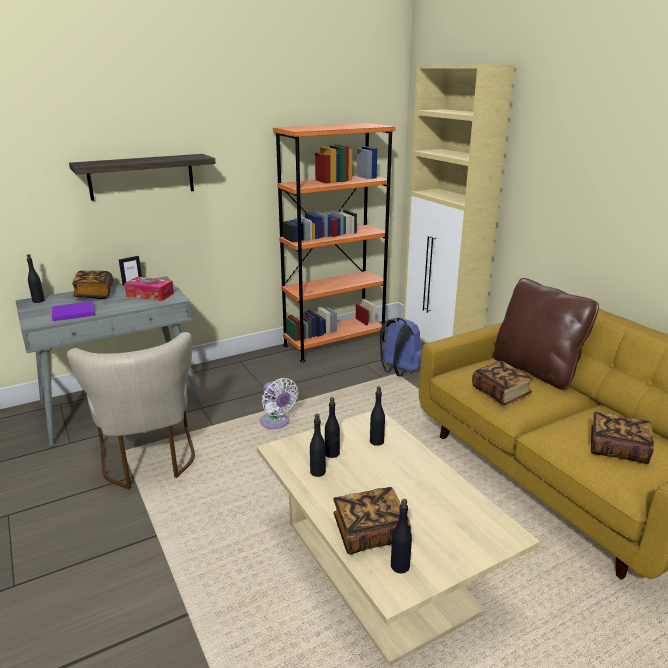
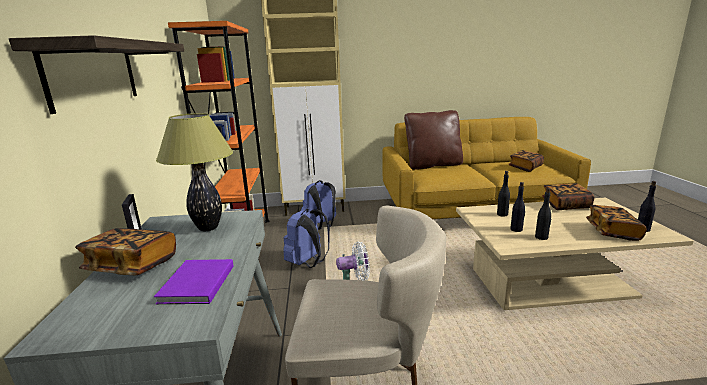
camera: 65 degrees left, 5 degrees down
black bottle [27,254,45,303] -> none
tissue box [124,277,174,301] -> table lamp [156,113,233,231]
book [472,361,533,406] -> book moved to [542,183,595,210]
none -> blue backpack [283,209,330,268]

